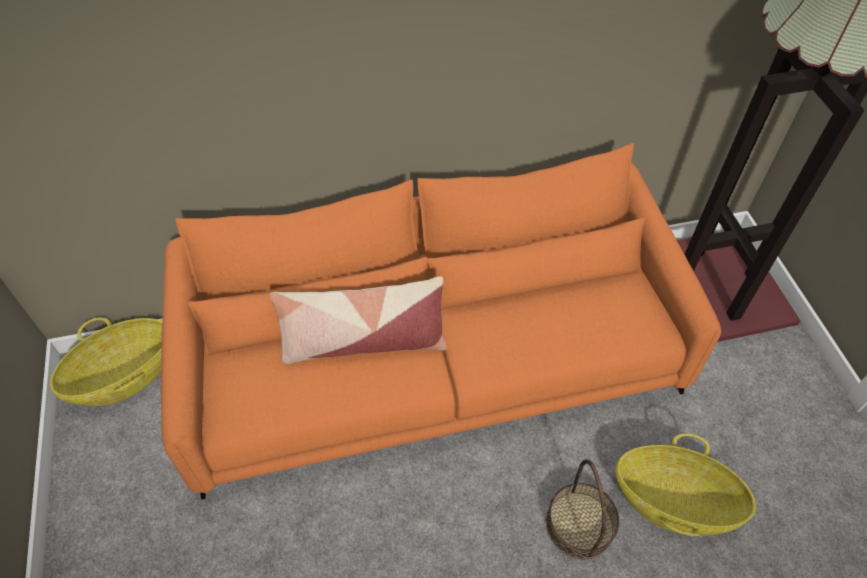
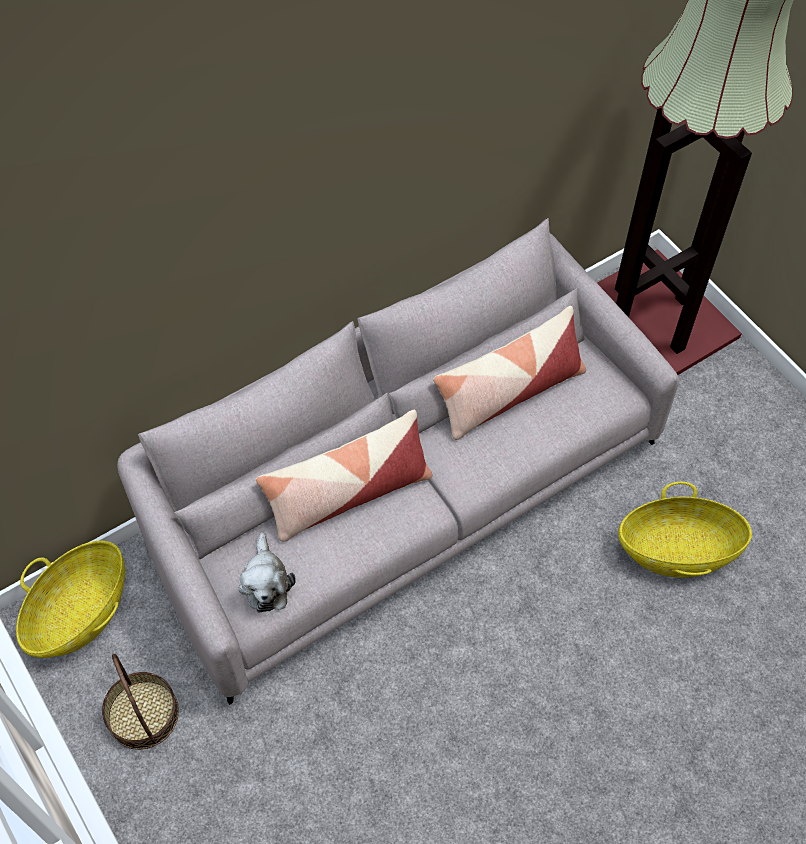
camera: 20 degrees left, 5 degrees up
orange sofa [161,143,721,500] -> grey sofa [117,218,679,705]
basket [546,459,619,559] -> basket moved to [102,654,179,750]
none -> plush toy [238,532,296,613]
none -> pillow [433,306,586,440]

